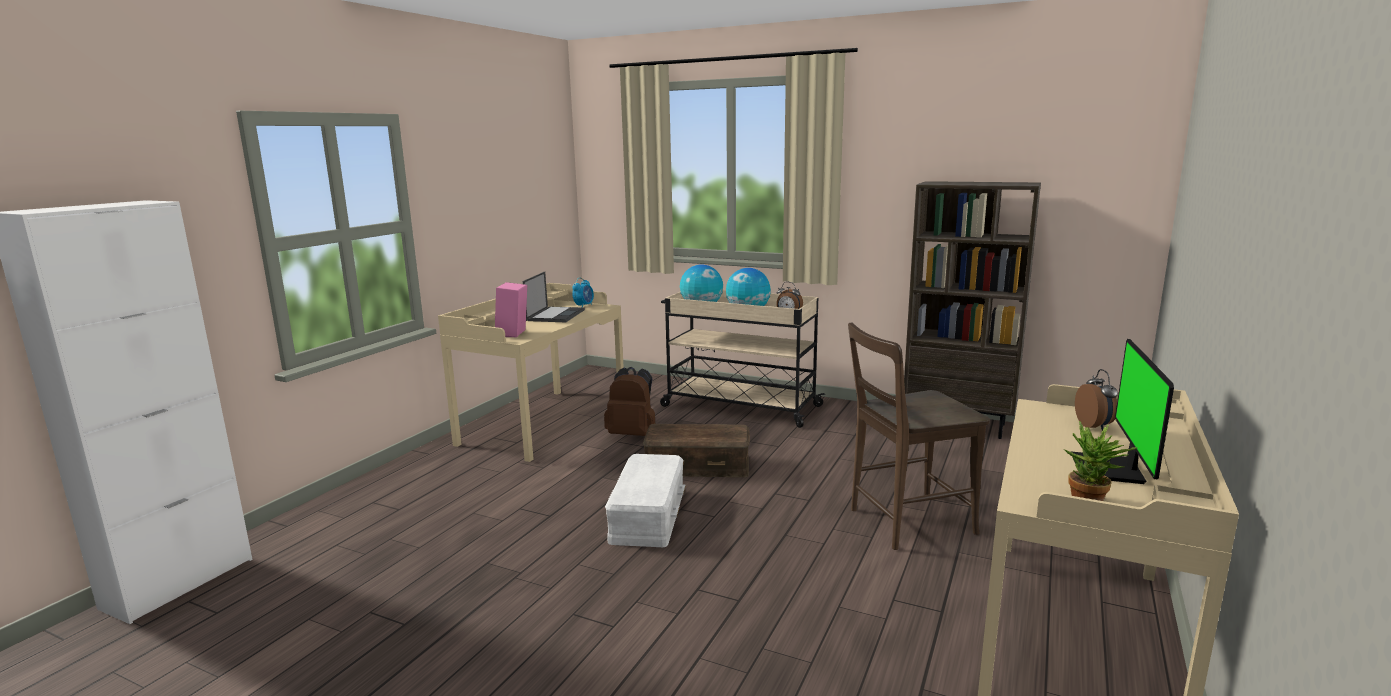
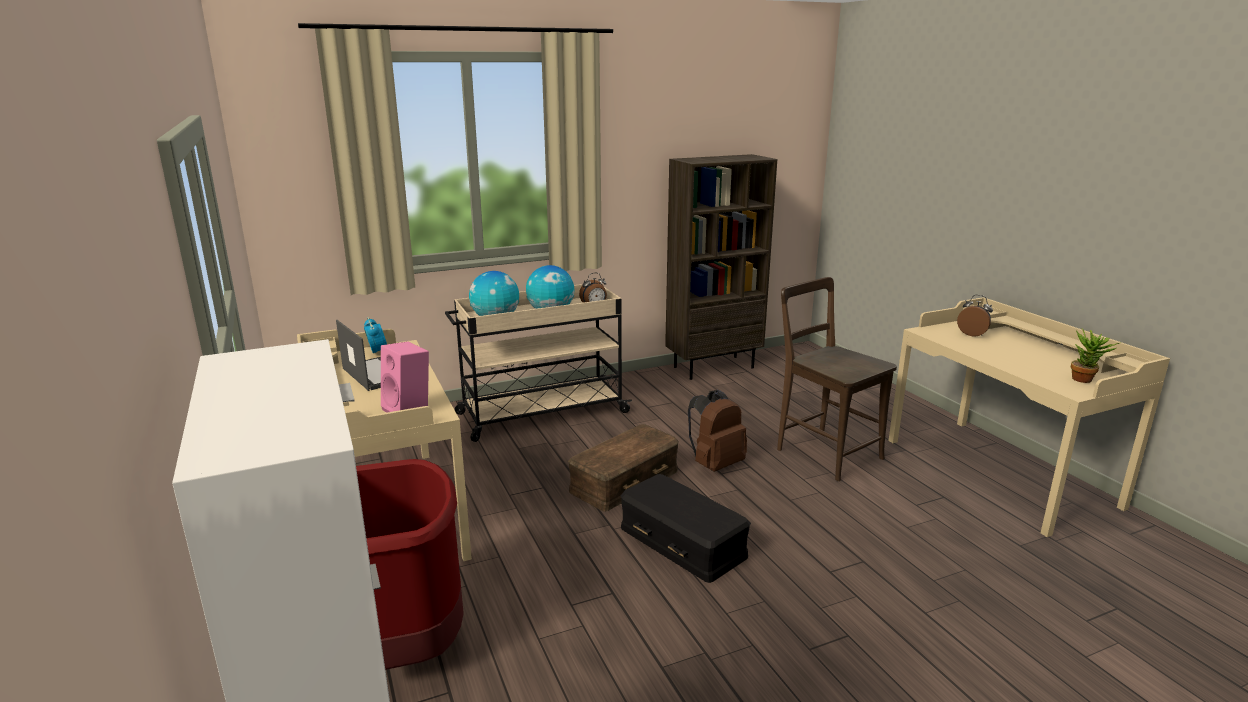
camera: 50 degrees left, 5 degrees up
brown backpack [604,367,655,436] -> brown backpack moved to [688,390,747,472]
white storage box [605,454,686,547] -> black storage box [621,474,751,583]
brown chair [848,323,990,550] -> brown chair turned 120 degrees clockwise [777,277,897,481]
monitor [1071,339,1174,484] -> none
none -> red trash can [356,459,464,670]

